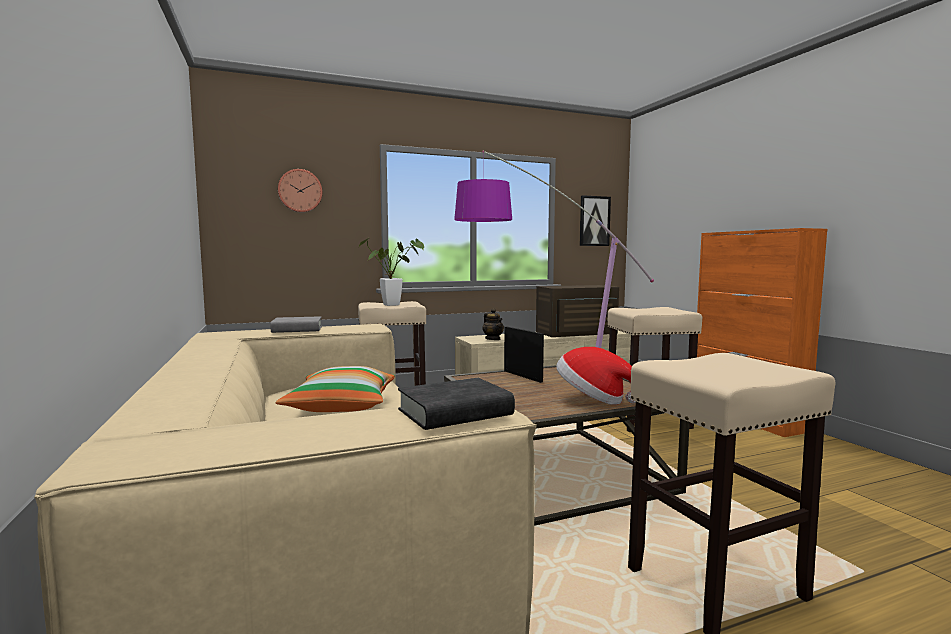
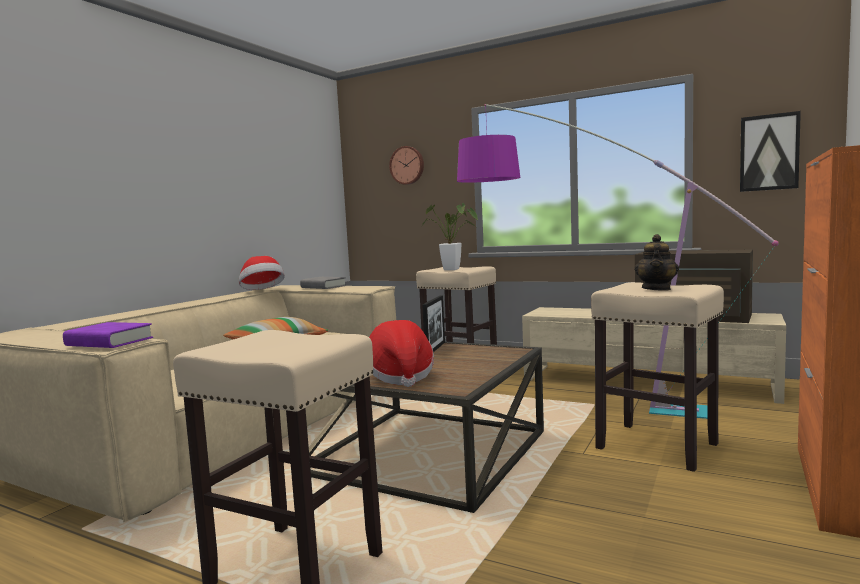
camera: 50 degrees right, 0 degrees up
black book [398,378,515,430] -> purple book [63,322,153,348]
teapot [482,308,504,340] -> teapot moved to [634,234,679,291]
none -> hat [239,256,285,290]

